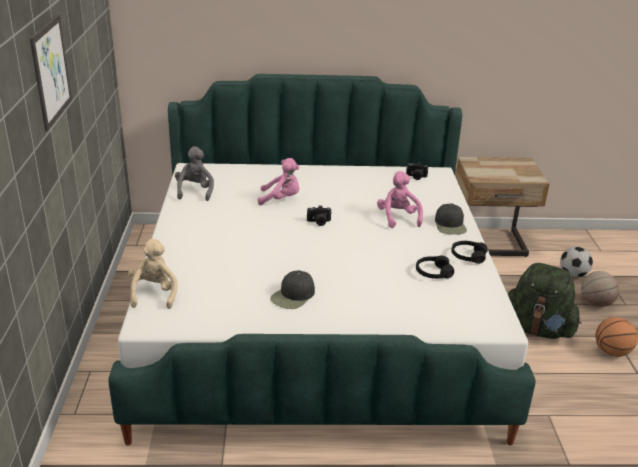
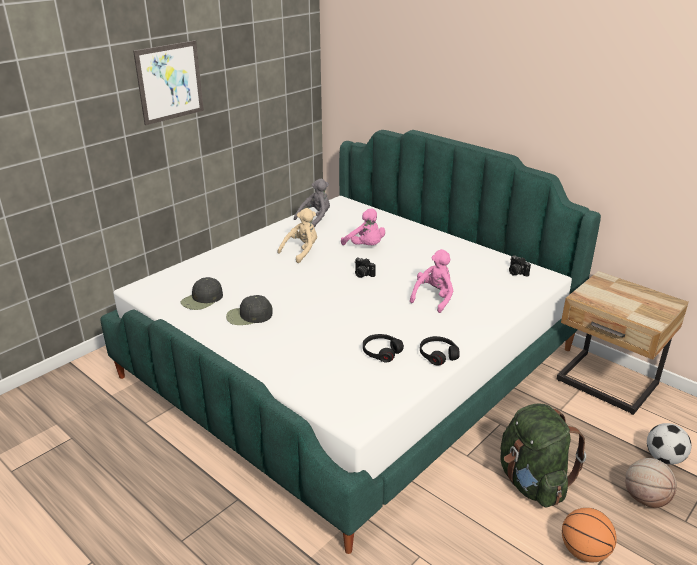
camera: 45 degrees right, 0 degrees up
beige plush toy [128,239,178,309] -> beige plush toy moved to [277,208,317,263]
black cap [435,204,467,235] -> black cap moved to [181,277,223,310]

